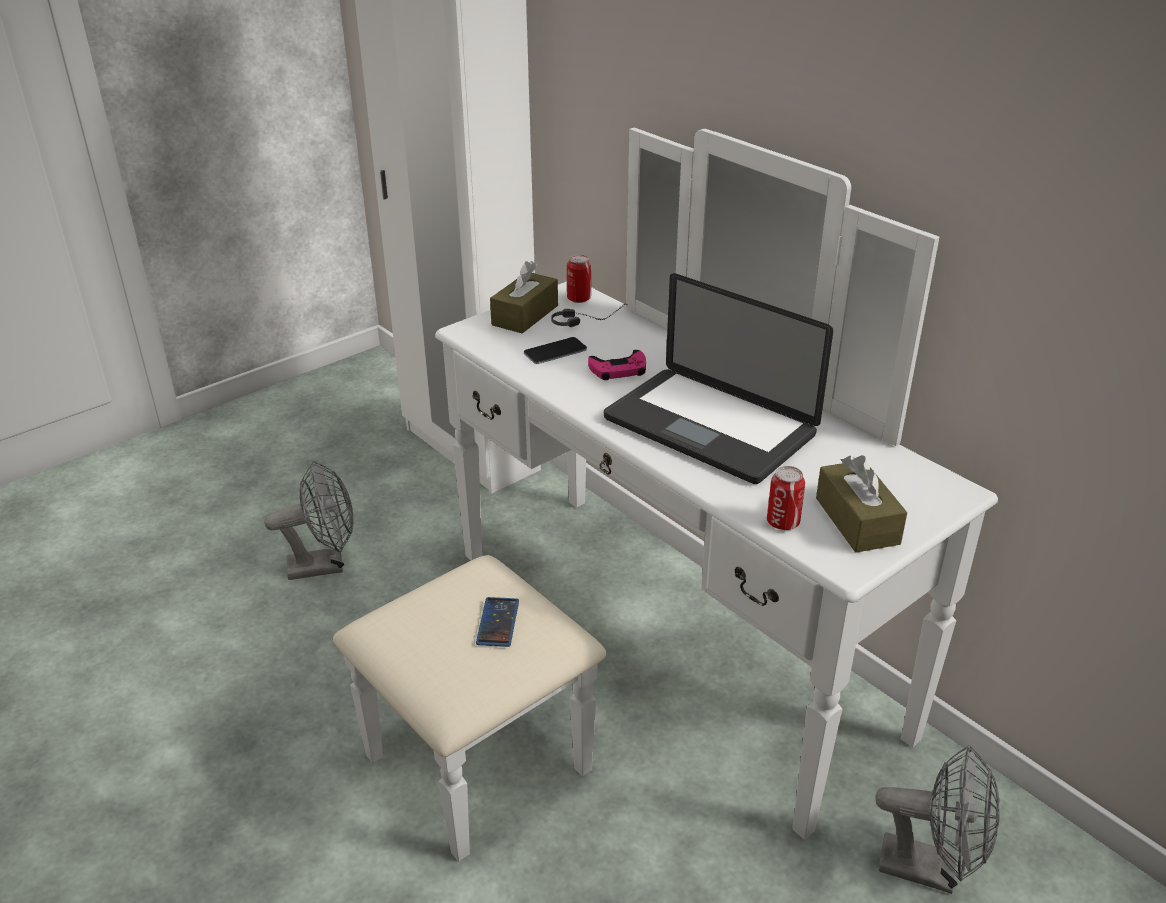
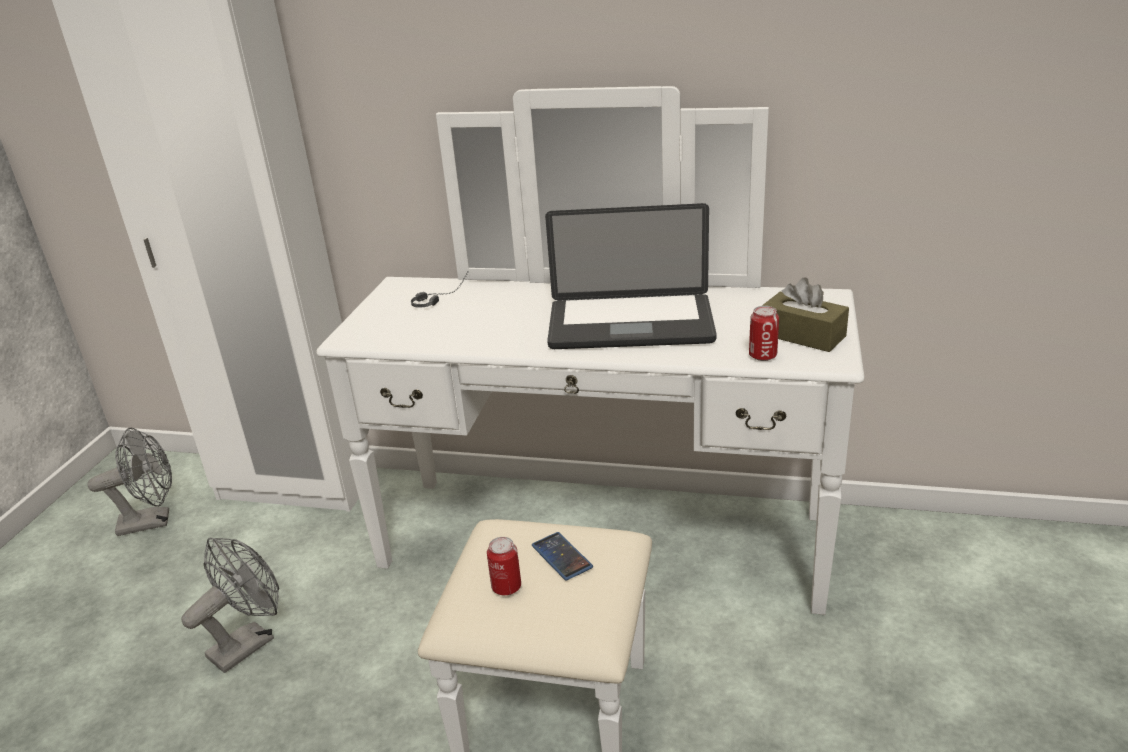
camera: 35 degrees left, 5 degrees down
brown tissue box [490,261,558,334] -> none
phone [524,337,587,364] -> none
can [567,254,591,303] -> can moved to [487,537,521,595]
pink game controller [588,350,646,380] -> none
grey fan [875,745,1000,894] -> grey fan moved to [88,428,172,536]

